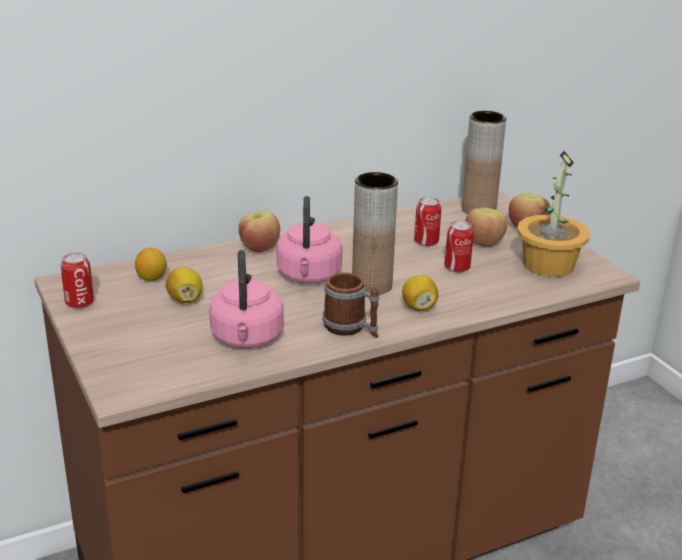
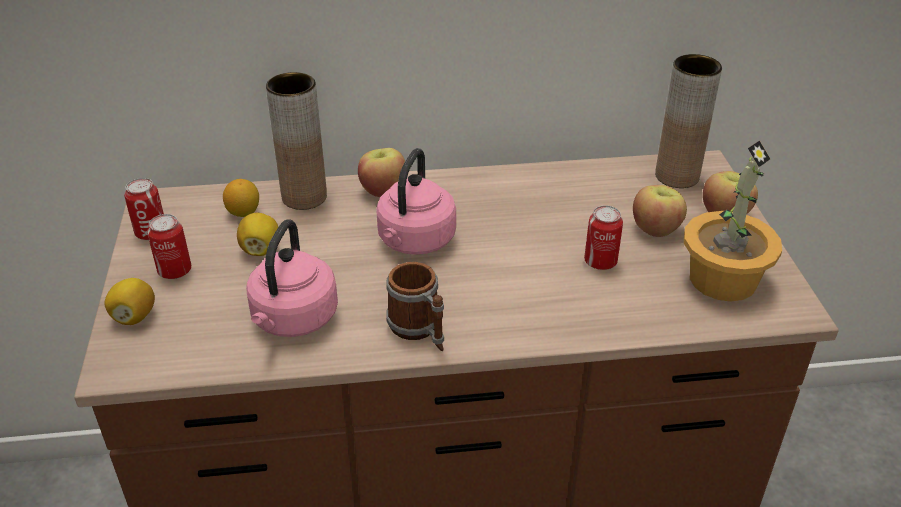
camera: 20 degrees right, 10 degrees up
brown vase [352,172,398,294] -> brown vase moved to [266,72,327,210]
lemon [402,275,439,311] -> lemon moved to [105,278,155,325]
can [414,197,441,246] -> can moved to [147,214,191,279]

